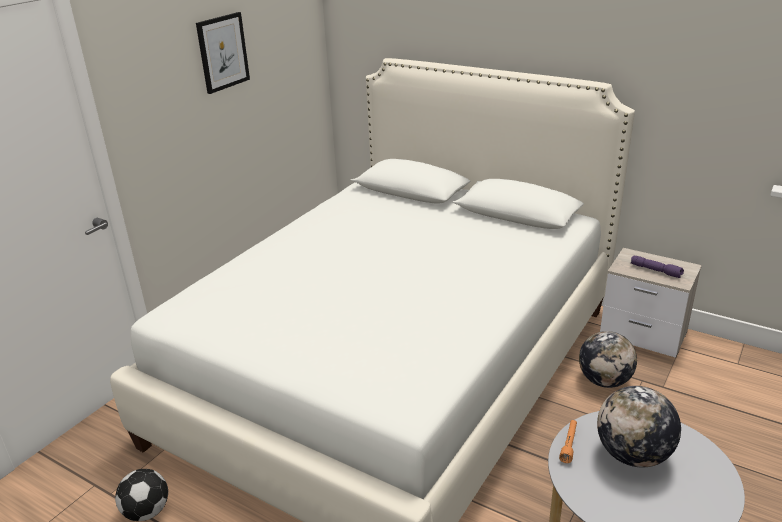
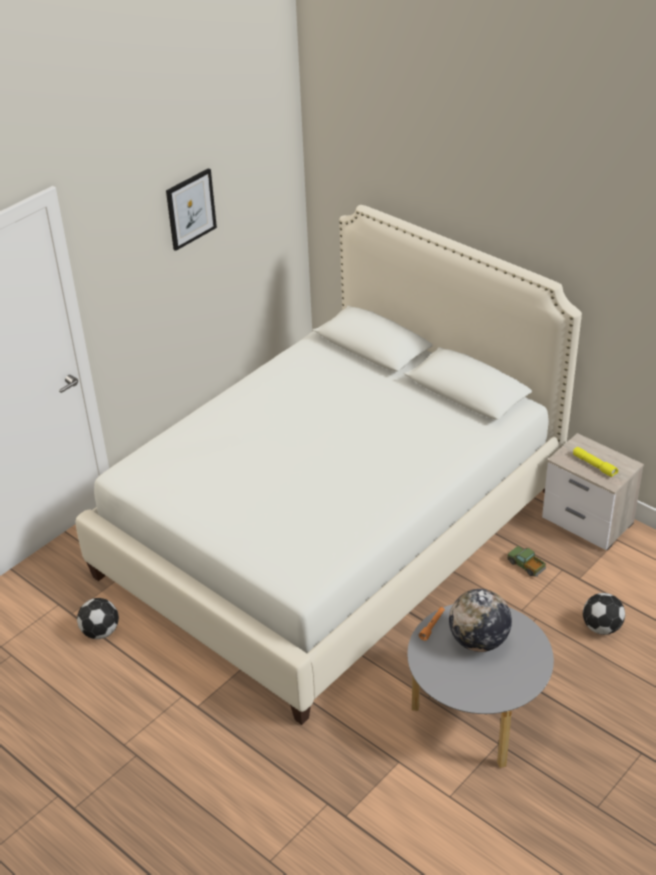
camera: 10 degrees right, 10 degrees up
globe [579,331,637,388] -> toy truck [507,546,546,577]
purple flashlight [631,256,684,278] -> yellow flashlight [573,447,618,477]
none -> football [583,593,625,635]

